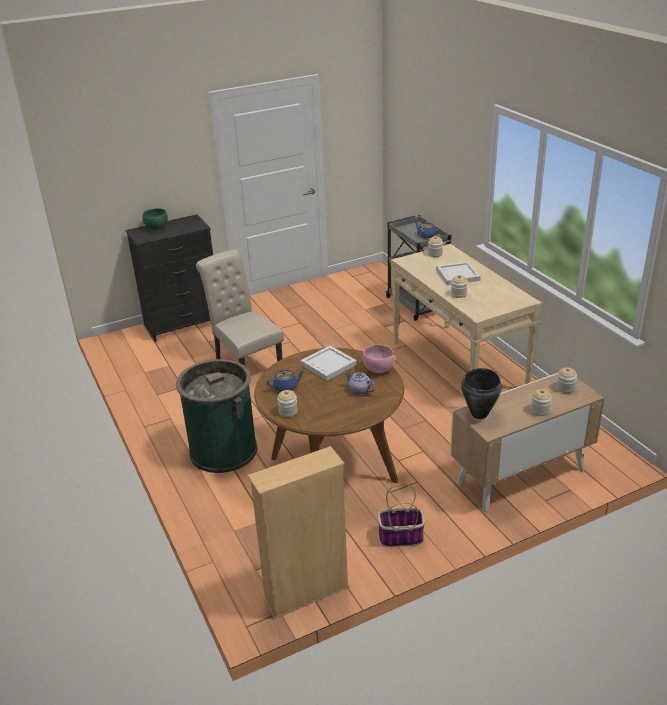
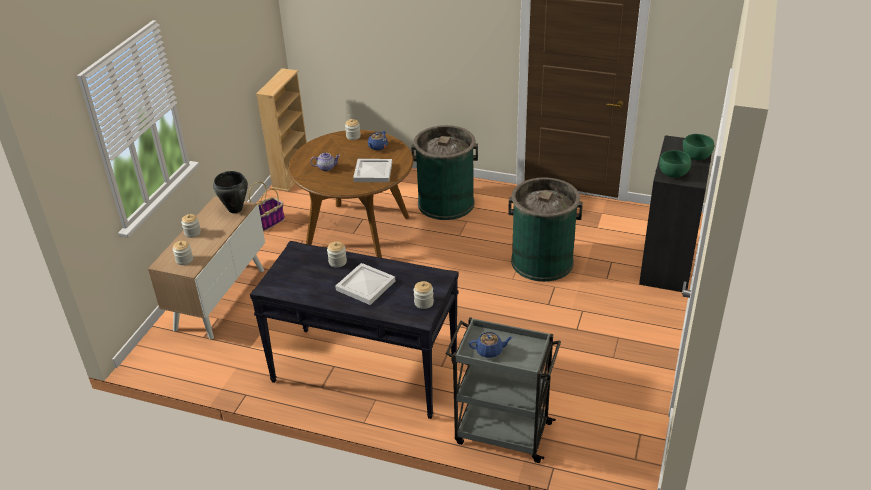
camera: 135 degrees right, 5 degrees up
beige chair [196,250,284,367] -> green trash can [508,177,583,282]
pink bowl [362,344,395,373] -> none
beige console table [391,244,542,384] -> black console table [250,241,459,419]
none -> green bowl [659,150,691,177]

